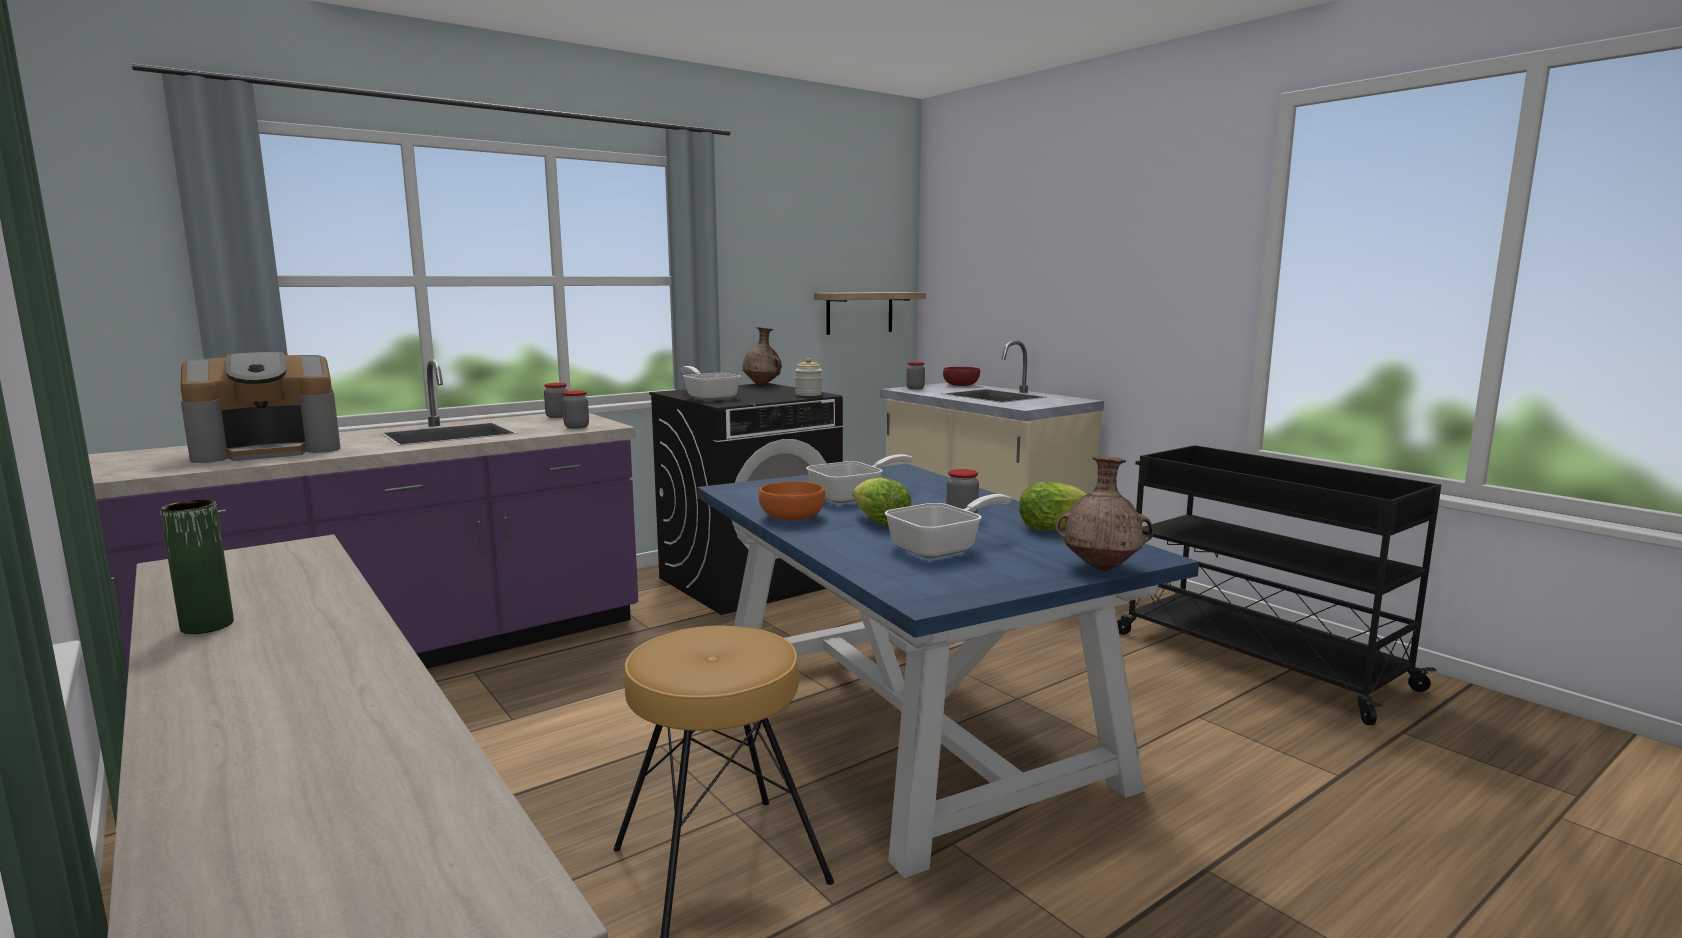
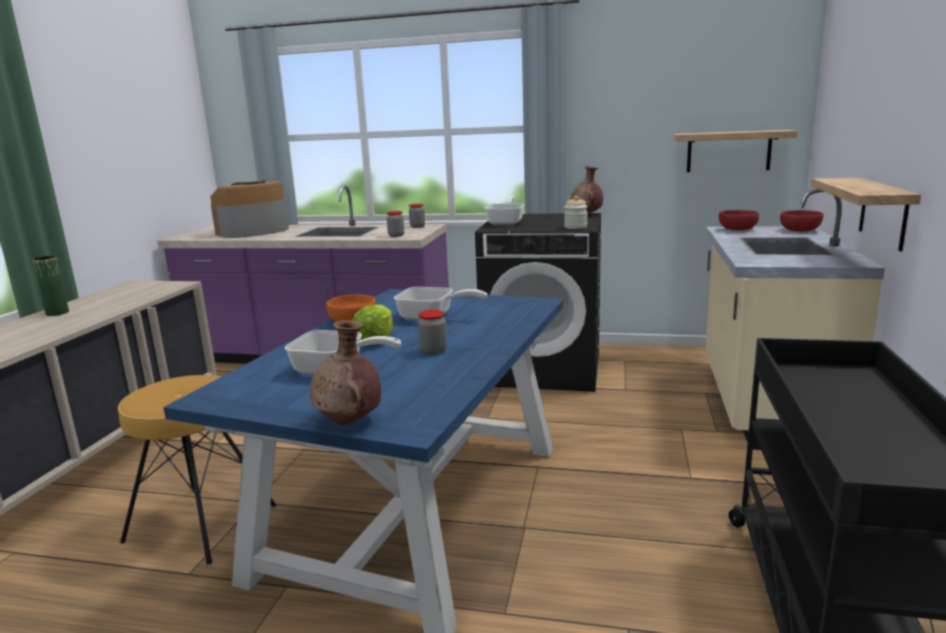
camera: 50 degrees right, 5 degrees up
coffee machine [180,352,341,463] -> coffee machine turned 120 degrees clockwise [210,180,289,238]
jar [906,362,925,390] -> red bowl [719,210,759,230]
lettuce [1019,482,1087,531] -> none
none -> shelf [811,178,921,251]

